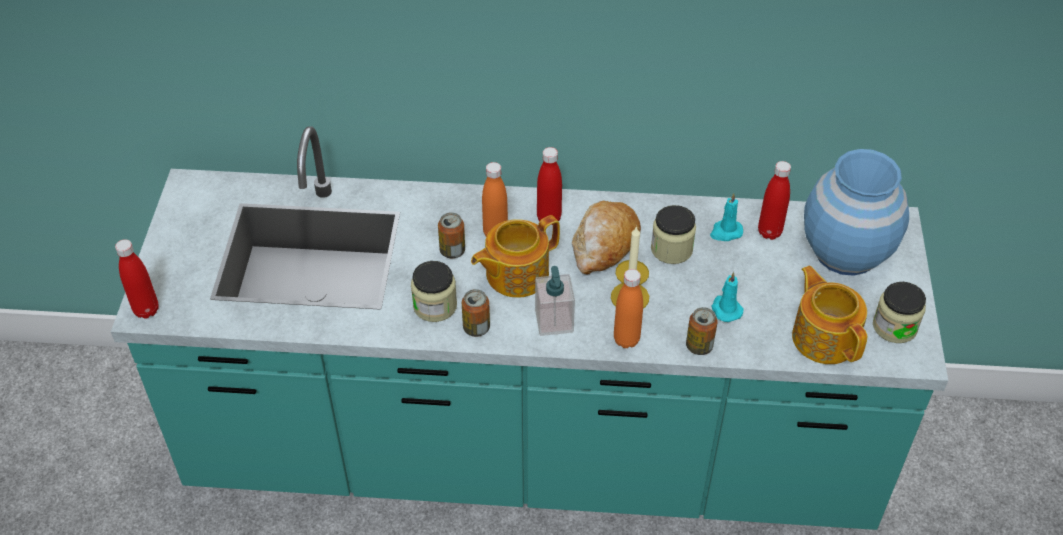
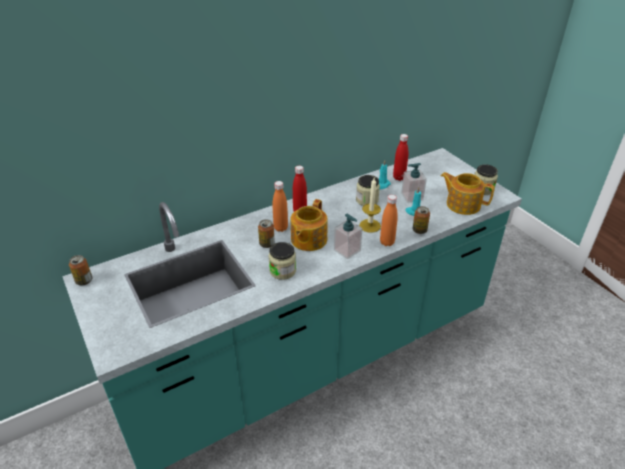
camera: 35 degrees left, 10 degrees down
red bottle [115,239,158,319] -> none
can [462,289,490,337] -> can moved to [69,255,92,286]
bread [572,200,641,275] -> none
blue vase [804,149,909,276] -> none
none -> soap dispenser [401,163,427,203]

